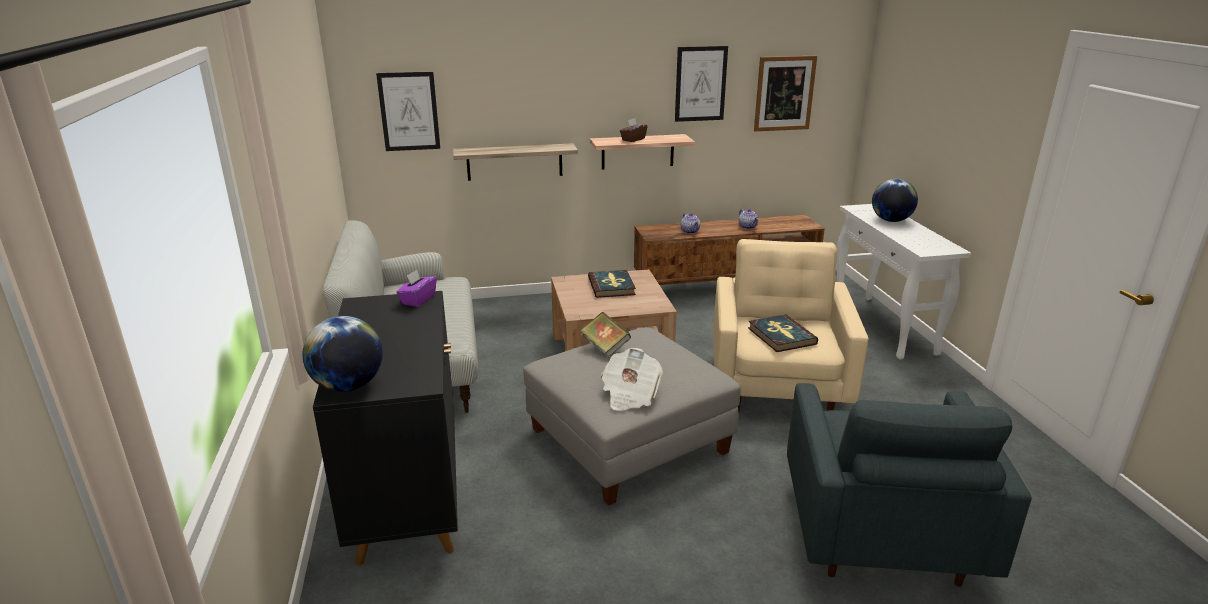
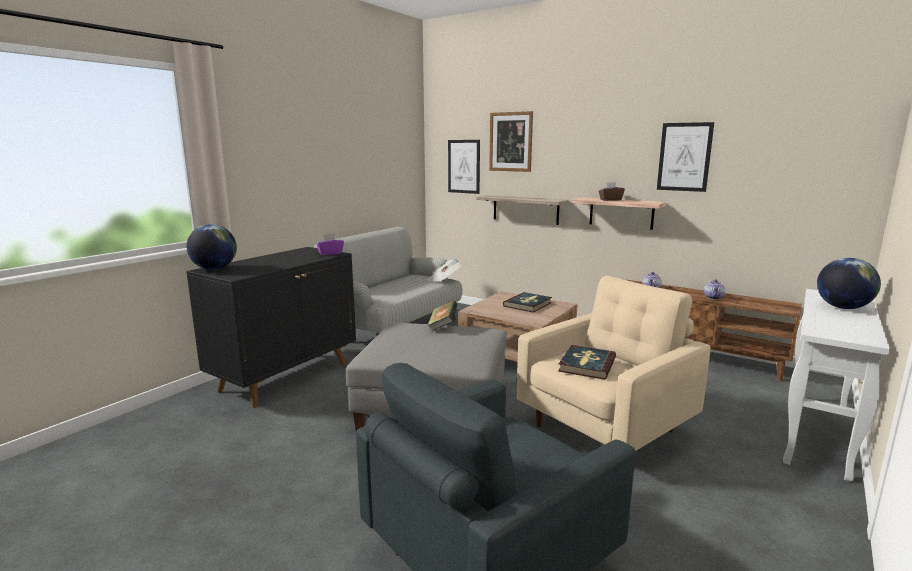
camera: 45 degrees right, 10 degrees down
newspaper [601,348,663,411] -> newspaper moved to [427,259,461,282]
picture [754,56,817,131] -> picture moved to [489,111,533,172]

